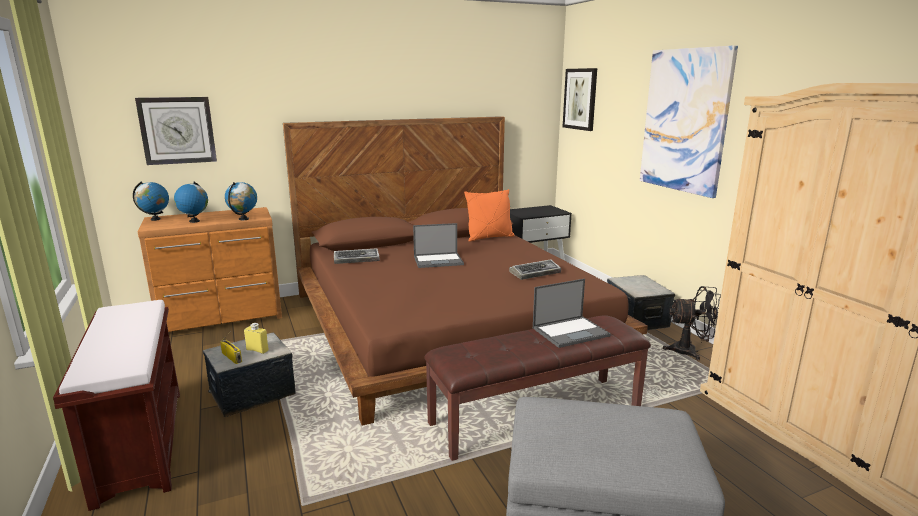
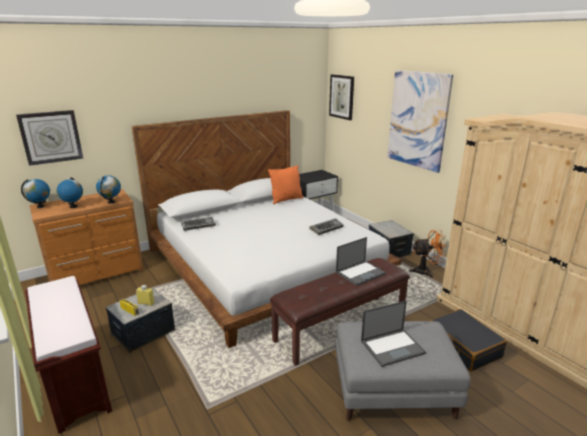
camera: 10 degrees left, 5 degrees up
brown bed [283,116,648,426] -> white bed [131,110,402,348]
laptop [413,223,464,268] -> laptop moved to [361,301,426,367]
black fan [663,286,721,360] -> orange fan [409,230,447,278]
none -> black suitcase [430,309,507,372]

